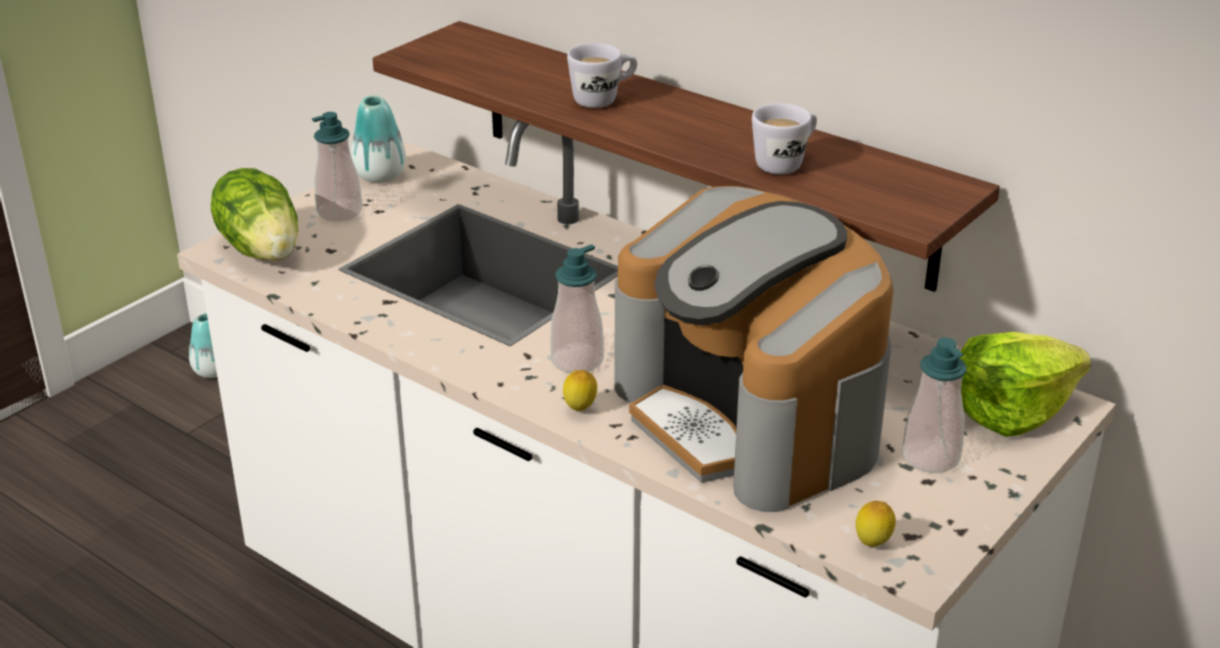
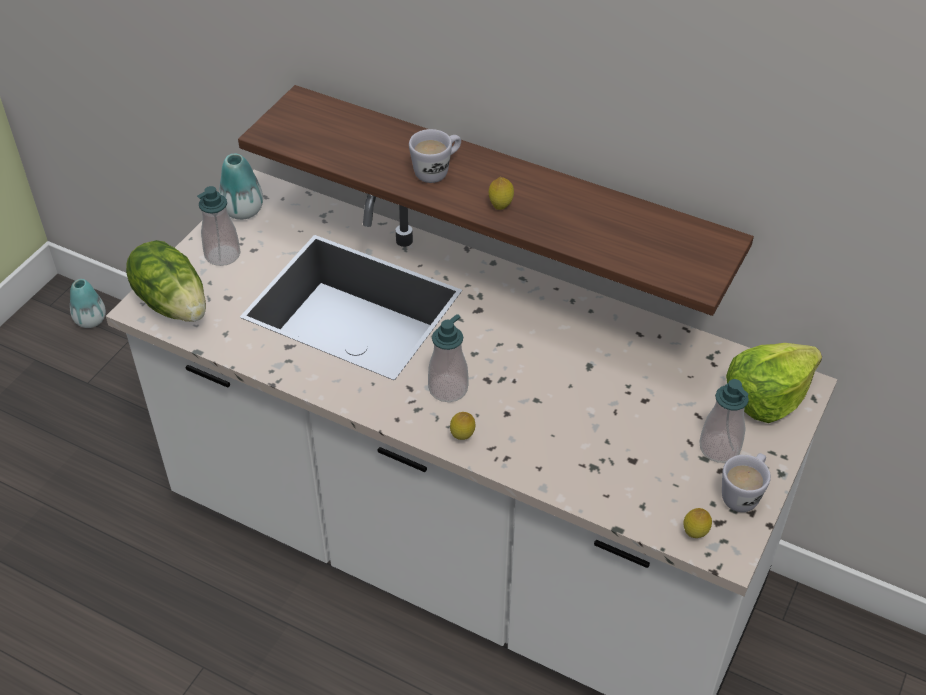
camera: 10 degrees left, 15 degrees up
coffee machine [615,186,894,512] -> none
white mug [752,103,817,174] -> white mug moved to [722,453,771,512]
none -> lemon [489,177,514,210]

